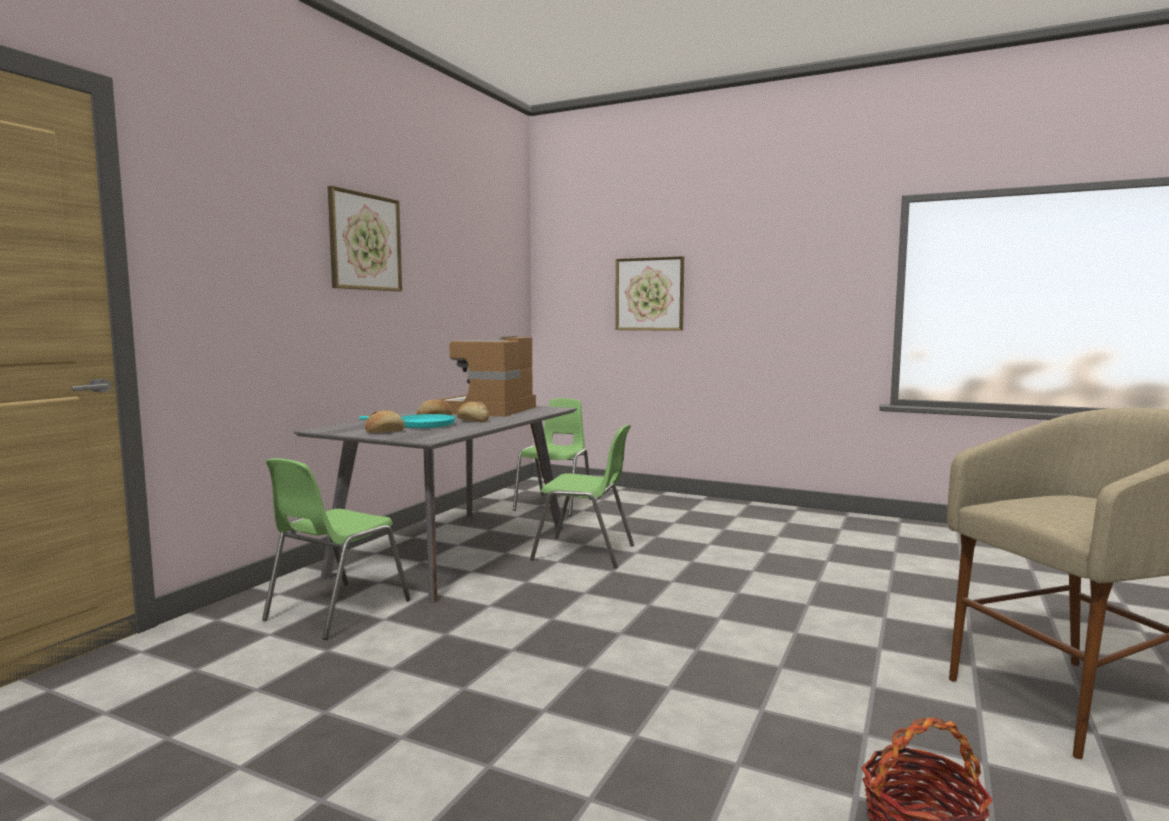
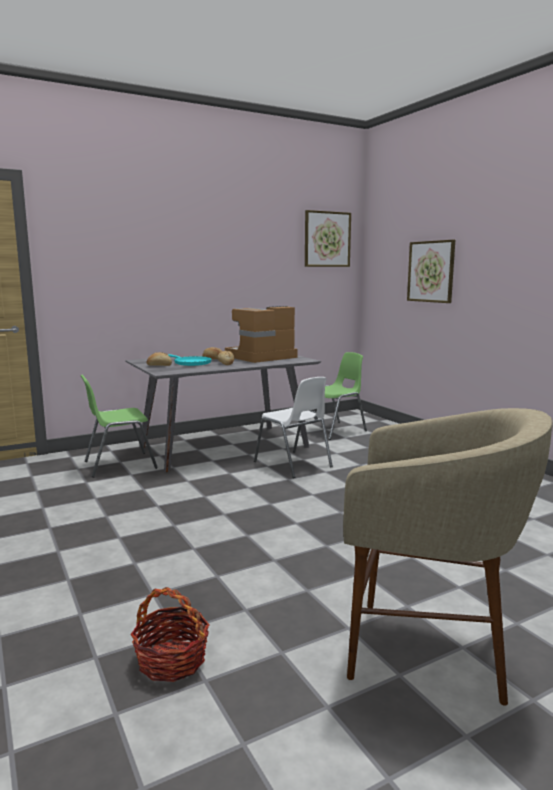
camera: 35 degrees right, 5 degrees up
picture [328,186,402,291] -> picture moved to [305,210,351,267]
green chair [530,424,634,568] -> white chair [254,377,333,478]

